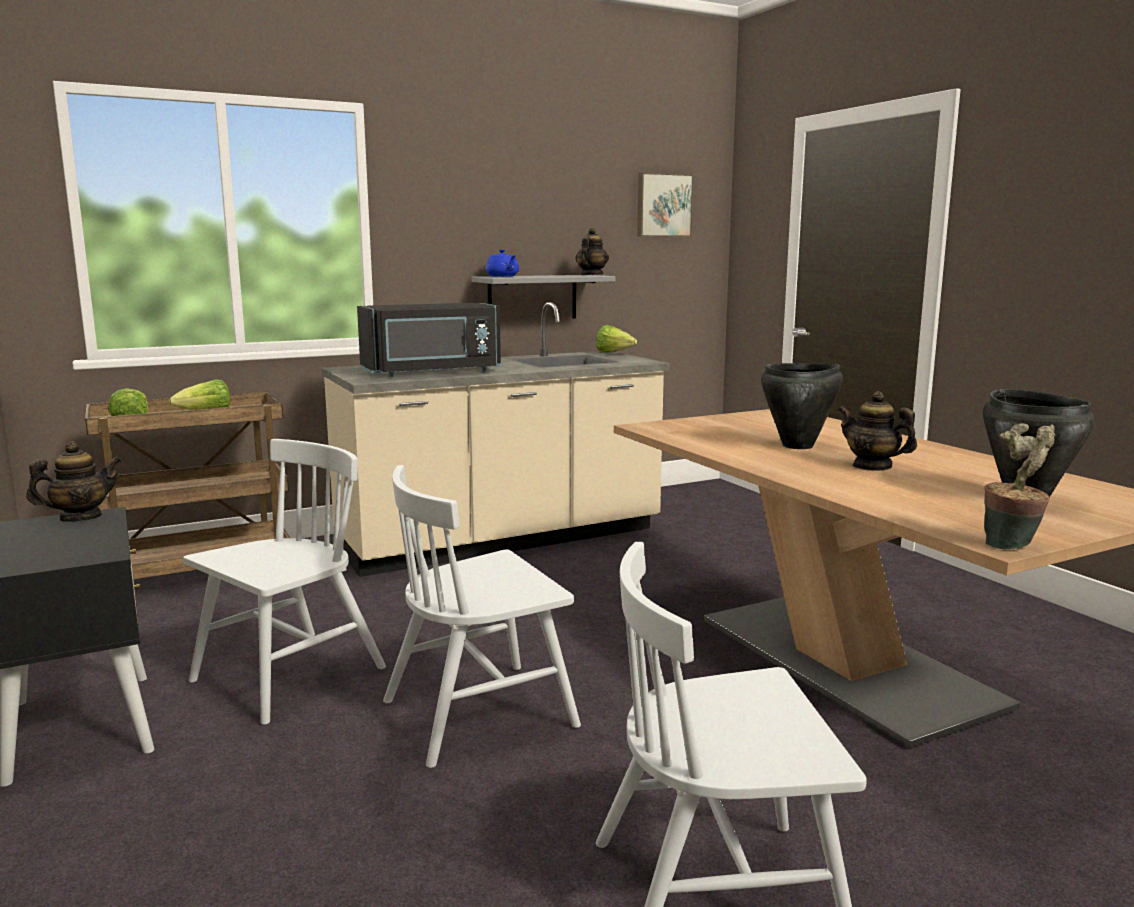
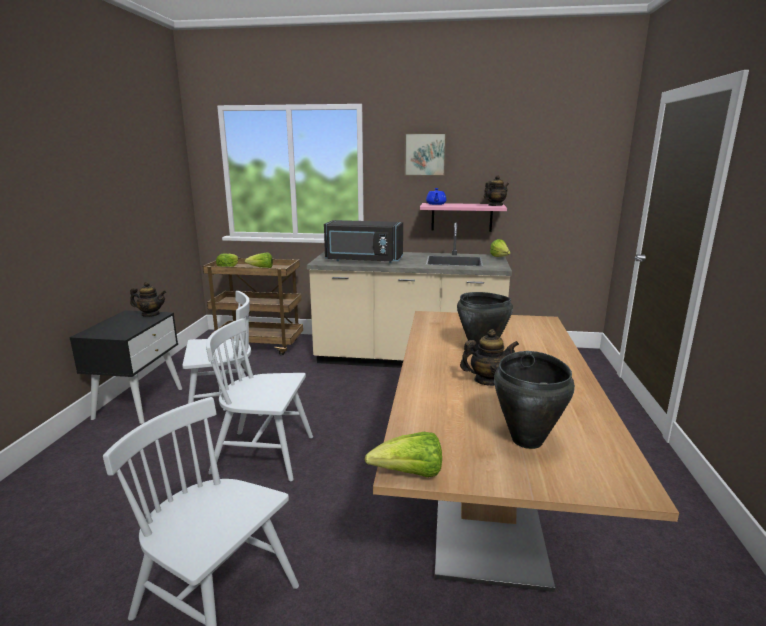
camera: 35 degrees right, 5 degrees up
grey shelf [471,275,616,318] -> pink shelf [420,203,507,232]
picture [637,172,694,237] -> picture moved to [404,133,446,176]
teapot [838,391,917,471] -> teapot turned 90 degrees clockwise [460,329,519,386]
potted plant [984,423,1056,550] -> lettuce [365,432,442,477]

